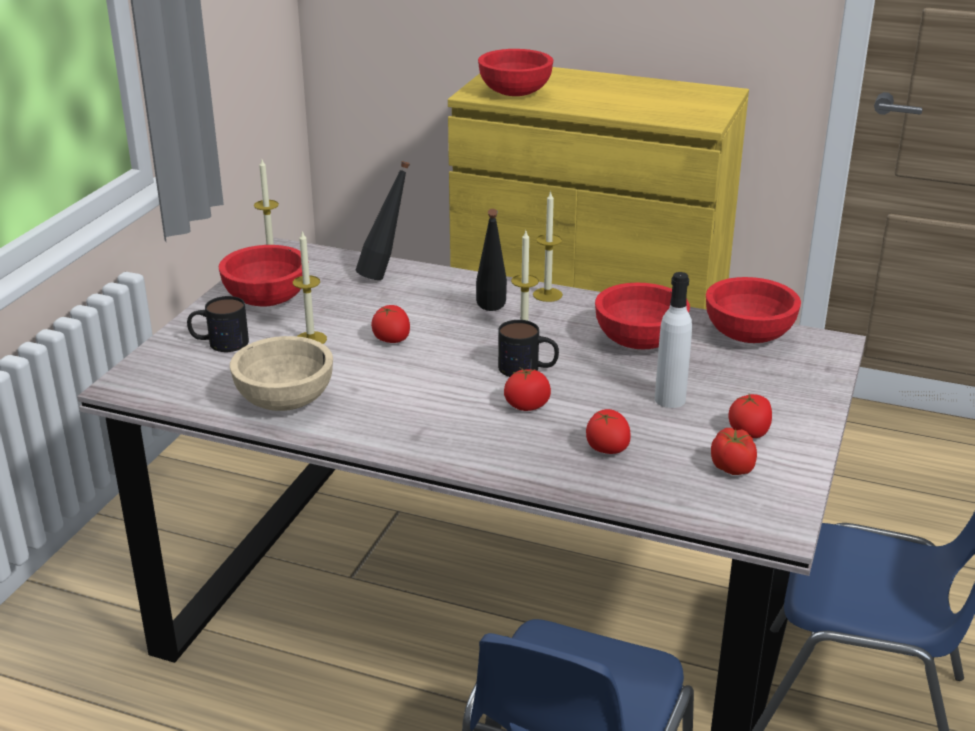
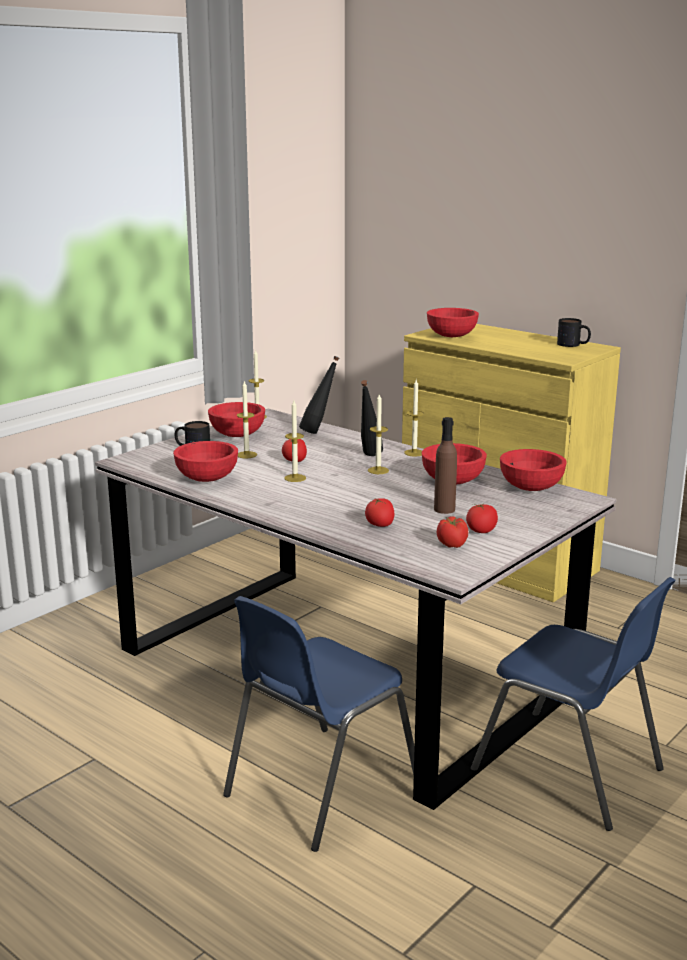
camera: 20 degrees right, 10 degrees down
beige bowl [230,336,333,411] -> red bowl [173,441,238,482]
mug [498,320,559,377] -> mug moved to [557,318,591,347]
tomato [504,367,551,411] -> none
white bottle [655,272,692,408] -> brown bottle [434,417,457,514]
none -> candle [284,400,306,482]

